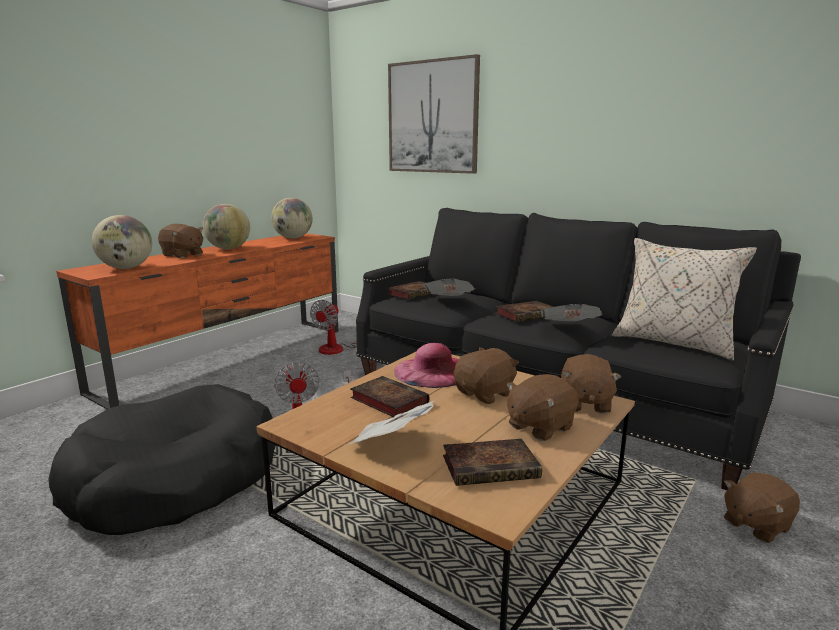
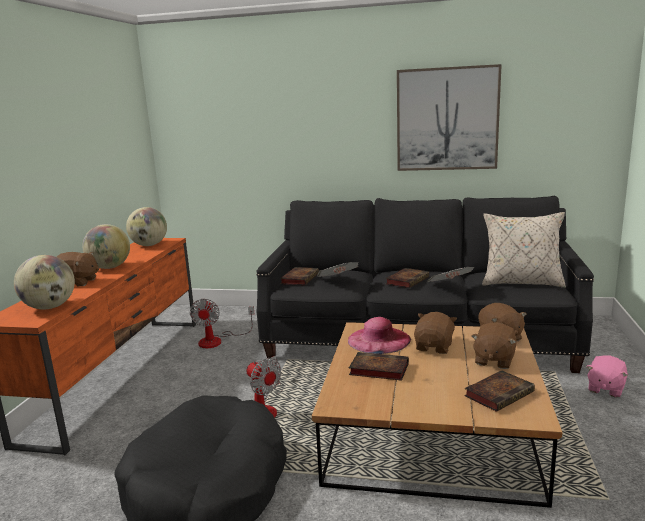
camera: 25 degrees left, 0 degrees up
newspaper [348,401,434,445] -> none
picture [388,54,480,174] -> picture moved to [397,64,502,171]
brown plush toy [724,472,800,543] -> pink plush toy [586,355,628,398]

